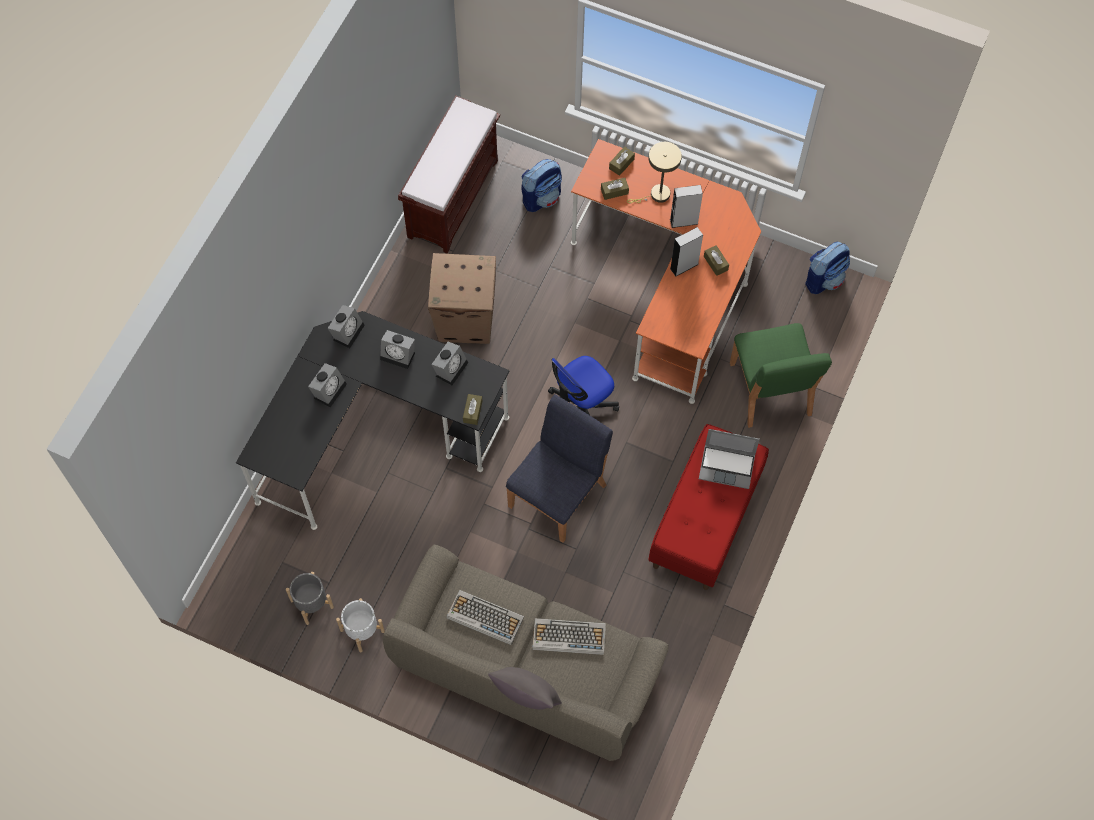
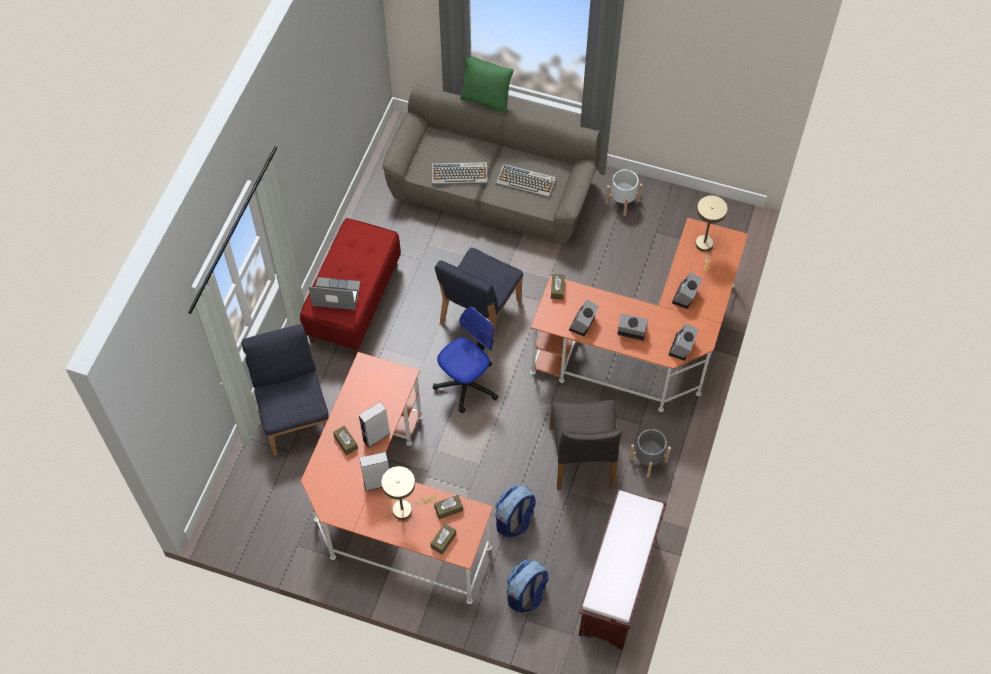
camera: 175 degrees right, 5 degrees down
black desk [236,311,510,530] -> orange desk [530,218,748,412]
grey planter [286,572,334,625] -> grey planter moved to [629,429,671,478]
cardboard box [428,253,496,344] -> grey chair [550,400,622,490]
grey pillow [488,667,562,710] -> green pillow [460,56,514,114]
green chair [730,323,832,428] -> blue chair [242,324,329,456]
backpack [805,242,850,294] -> backpack moved to [495,485,536,537]
none -> beige table lamp [696,195,728,270]

